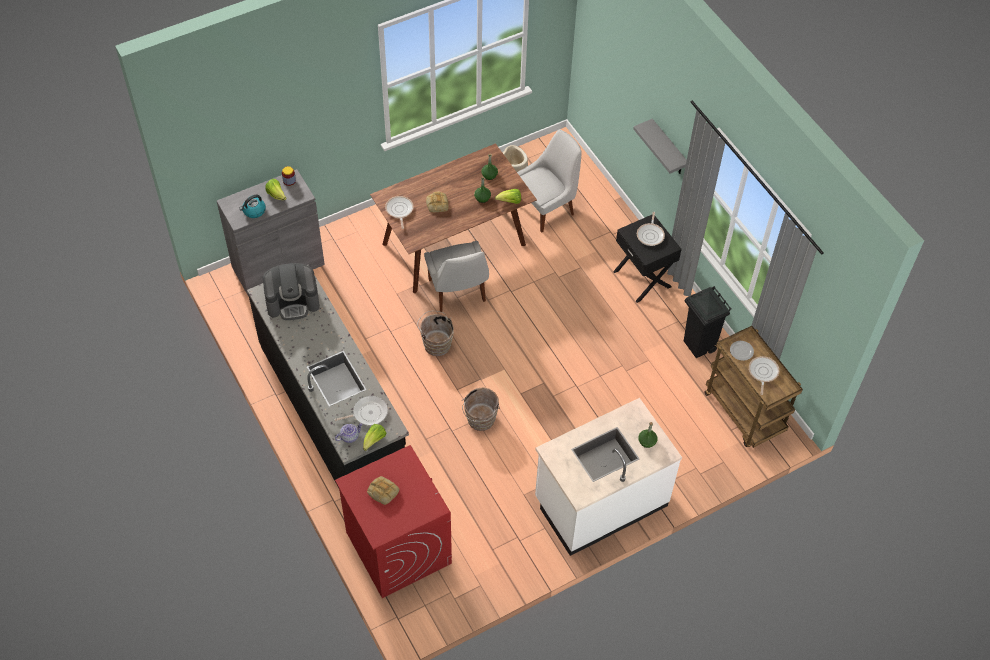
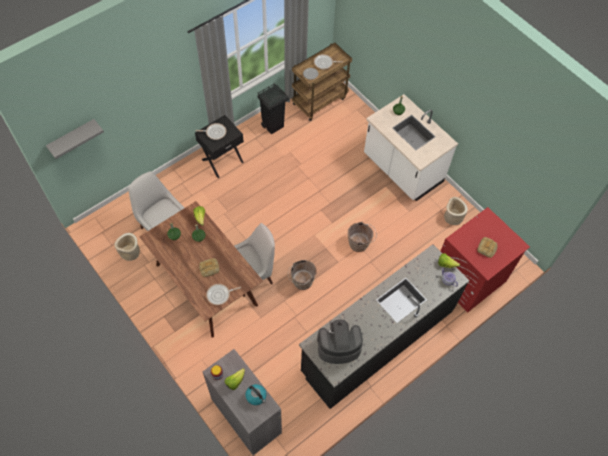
camera: 100 degrees left, 5 degrees up
coffee machine [263,263,320,320] -> coffee machine turned 75 degrees counterclockwise [317,320,363,364]
frying pan [335,396,388,425] -> none
grey shelf [633,119,687,174] -> grey shelf moved to [46,119,104,159]
none -> beige planter [444,197,468,225]

